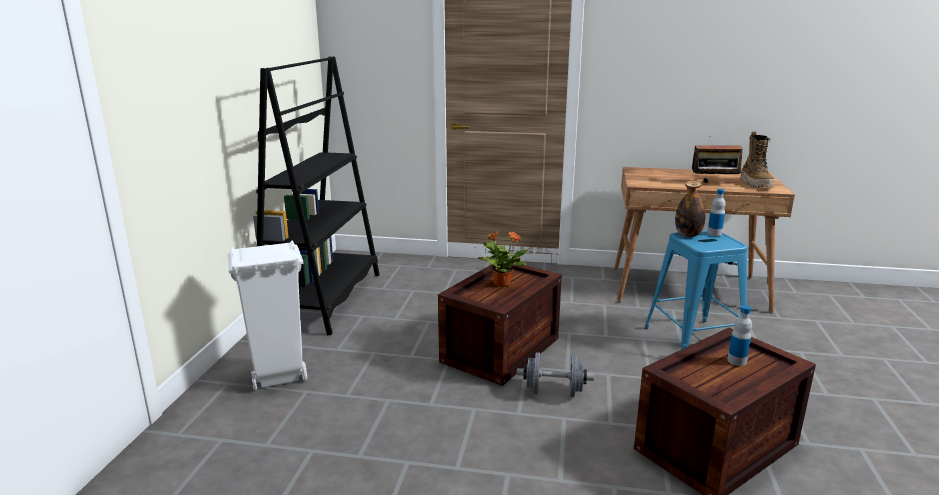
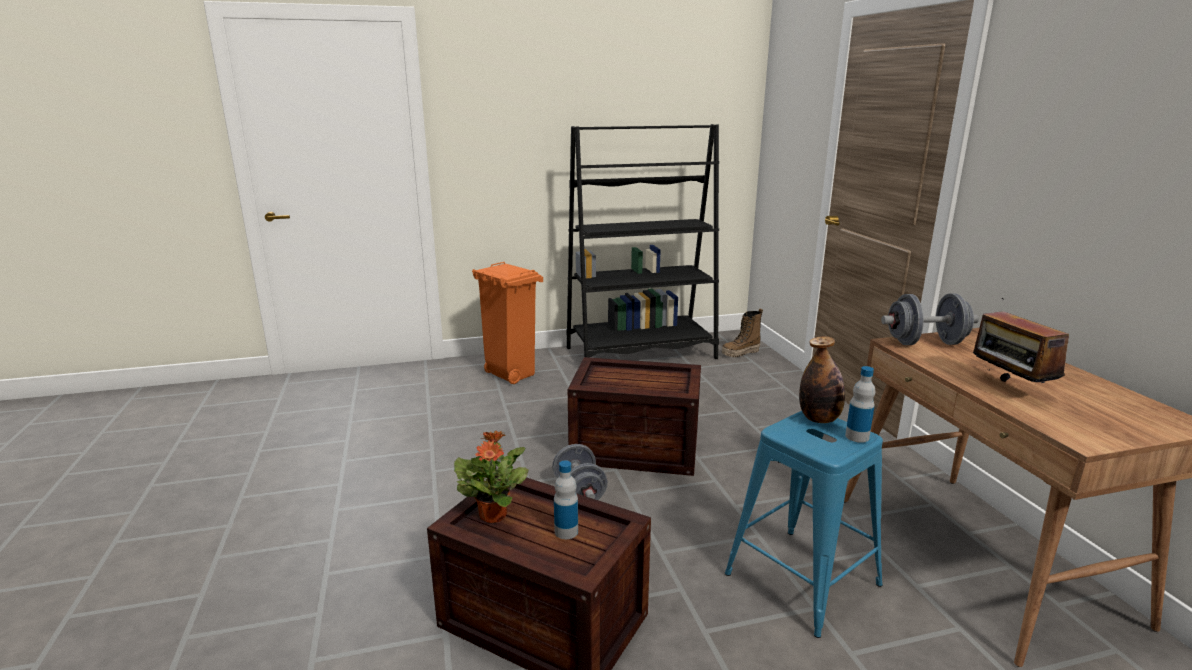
camera: 65 degrees right, 0 degrees up
white trash can [227,240,307,390] -> orange trash can [472,262,543,384]
potted plant [477,231,528,288] -> potted plant moved to [454,431,528,523]
boot [740,131,774,188] -> boot moved to [722,309,763,357]
none -> grey dumbbell [881,293,979,345]

